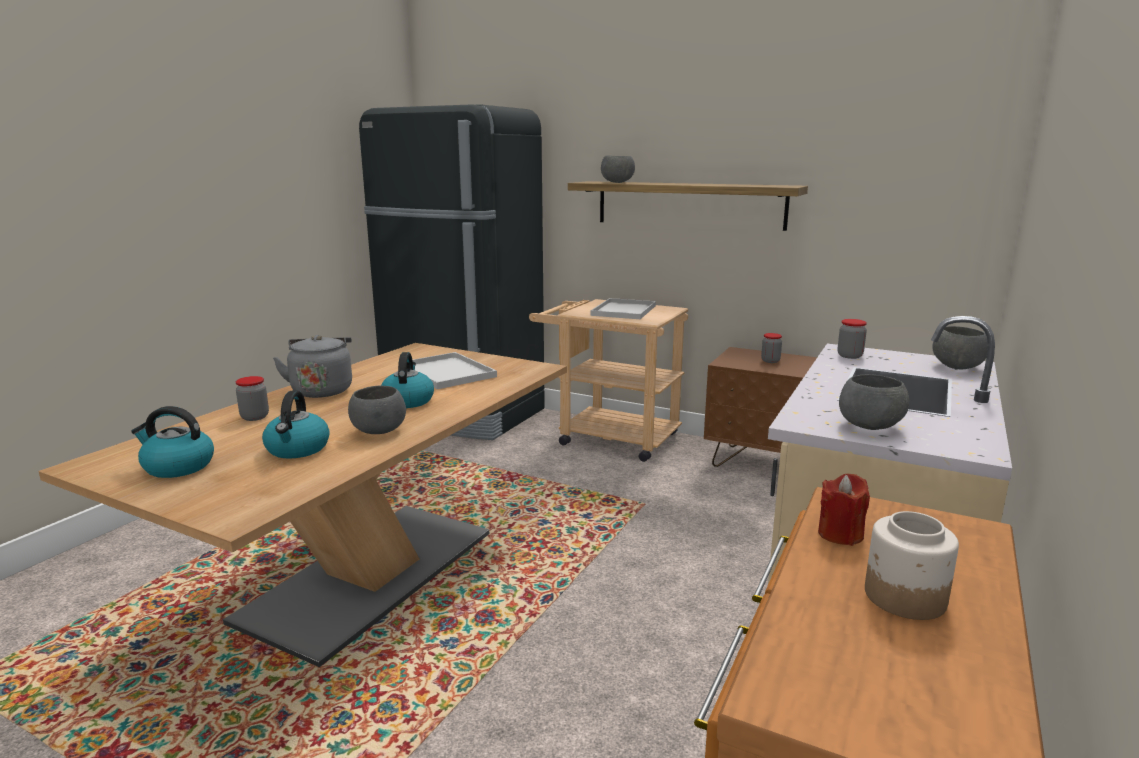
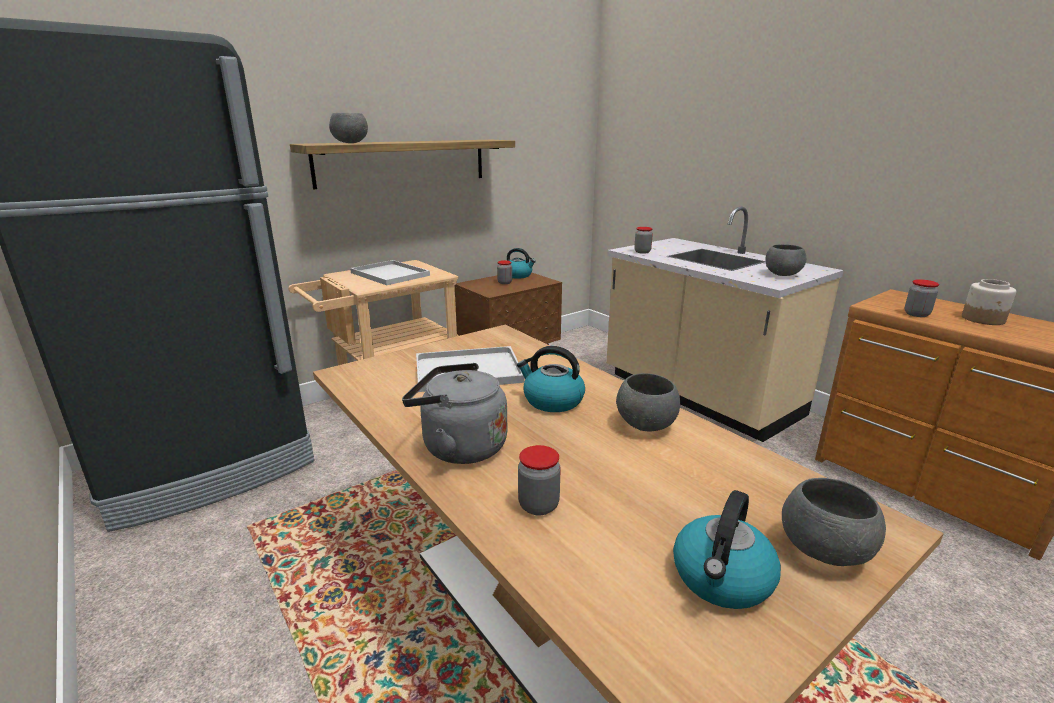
camera: 65 degrees left, 5 degrees up
kettle [262,391,330,459] -> kettle moved to [507,248,536,279]
red candle [818,474,870,546] -> jar [905,279,939,317]
grey bowl [932,326,988,369] -> grey bowl moved to [782,478,886,566]

